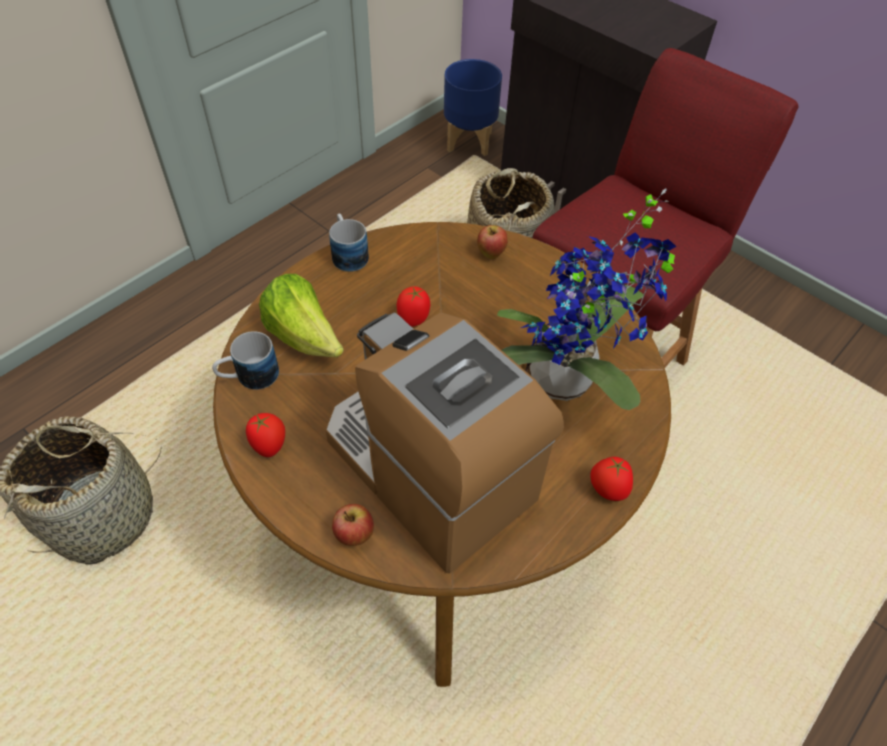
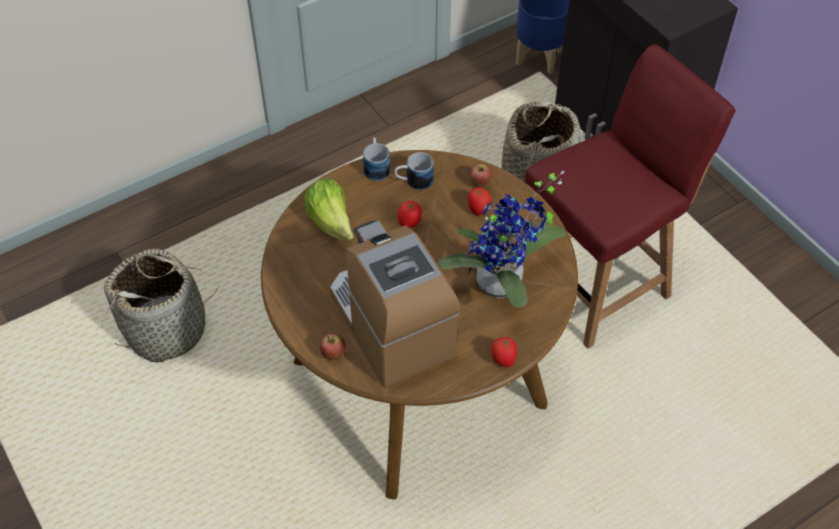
camera: 15 degrees right, 0 degrees up
mug [212,331,279,390] -> mug moved to [394,152,434,190]
tomato [246,413,285,457] -> tomato moved to [468,188,491,216]

